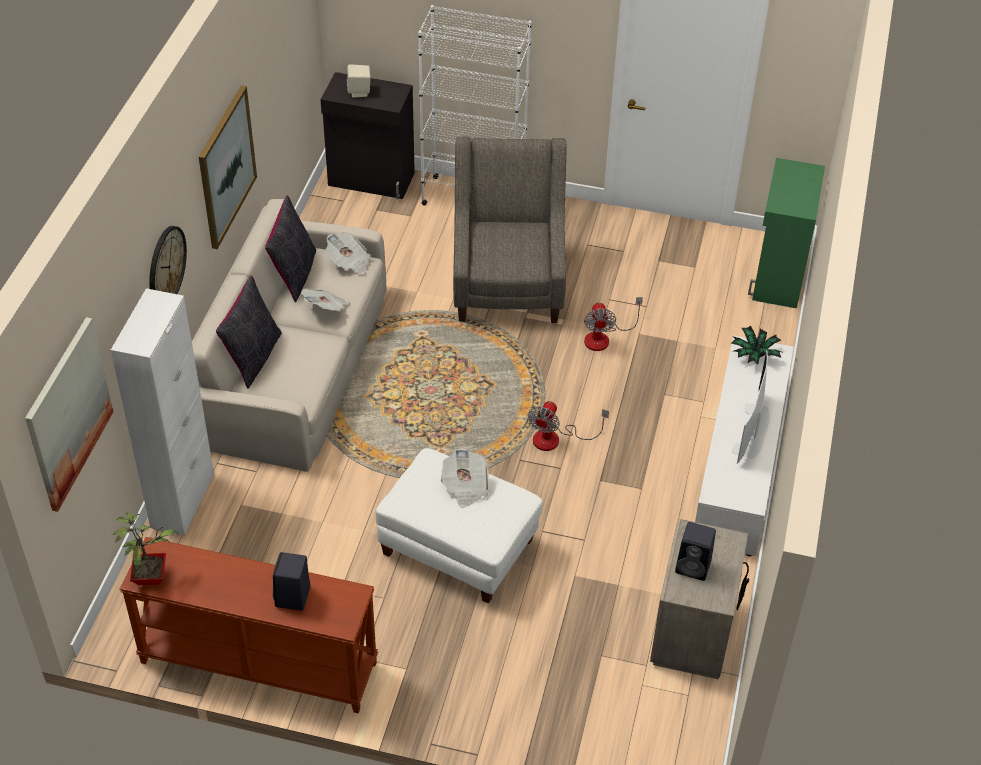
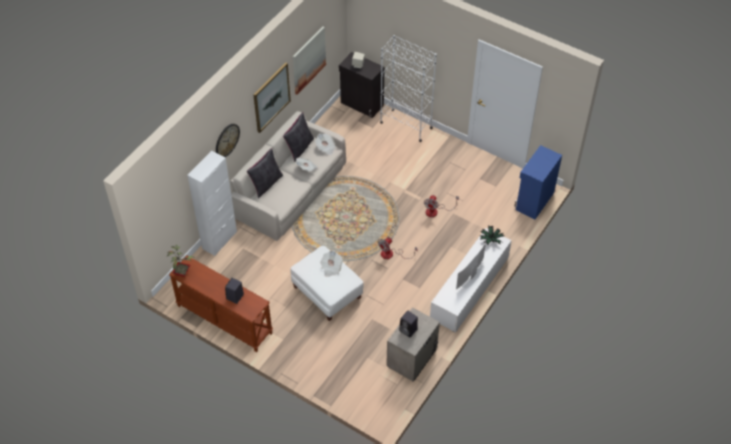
camera: 20 degrees right, 5 degrees up
picture [25,317,113,512] -> picture moved to [293,26,326,95]
grey armchair [453,137,567,323] -> none
green cabinet [748,158,825,308] -> blue cabinet [514,145,562,219]

